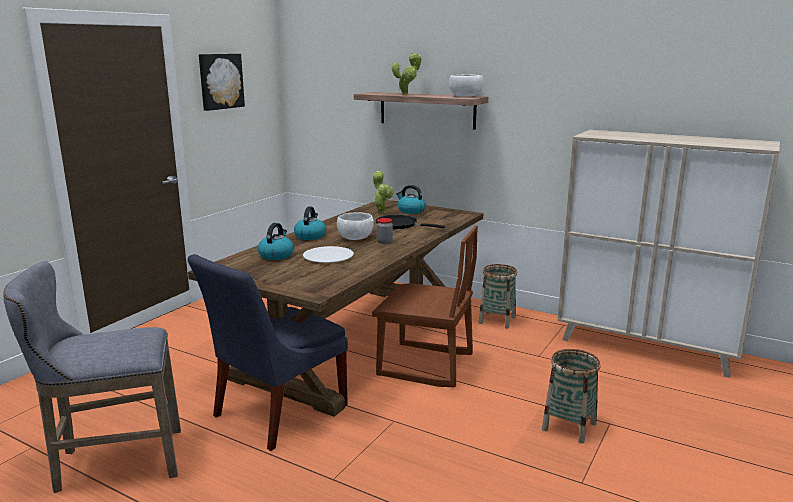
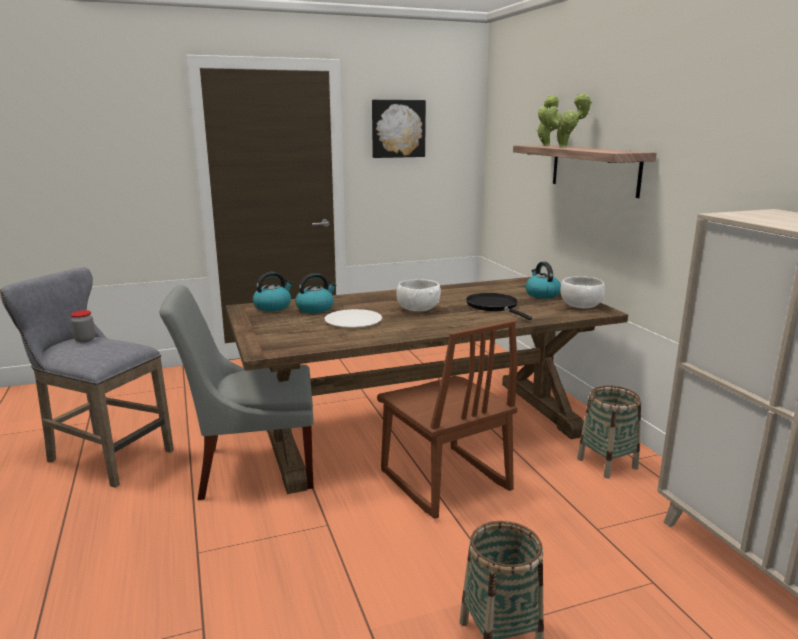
camera: 40 degrees right, 0 degrees up
blue chair [188,254,348,451] -> grey chair [159,285,314,500]
kettle [294,207,326,240] -> kettle moved to [253,272,293,311]
potted plant [373,171,393,213] -> potted plant moved to [536,95,563,146]
jar [376,218,393,244] -> jar moved to [70,310,95,342]
white bowl [449,74,484,97] -> white bowl moved to [561,277,605,308]

